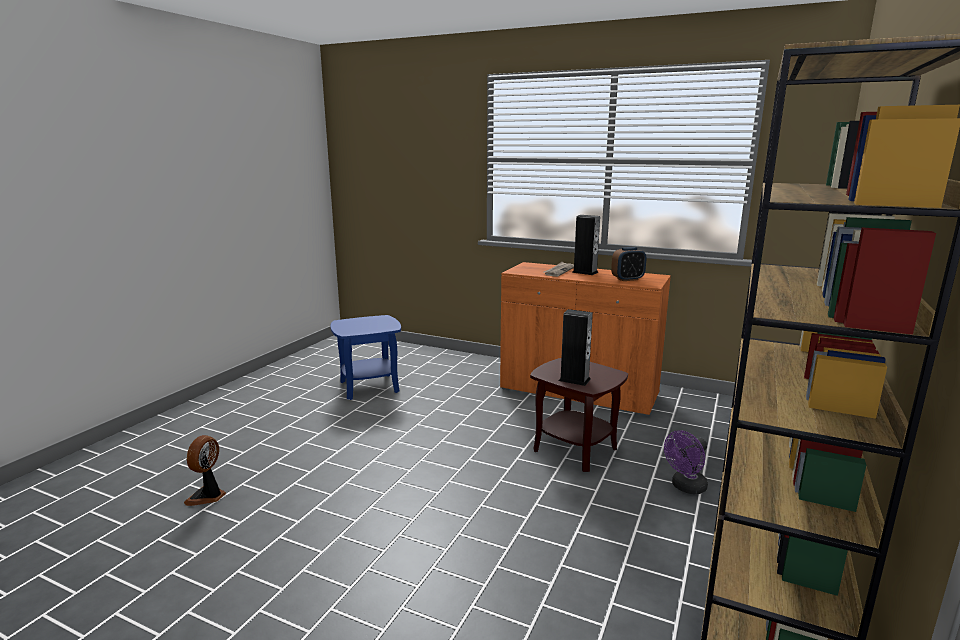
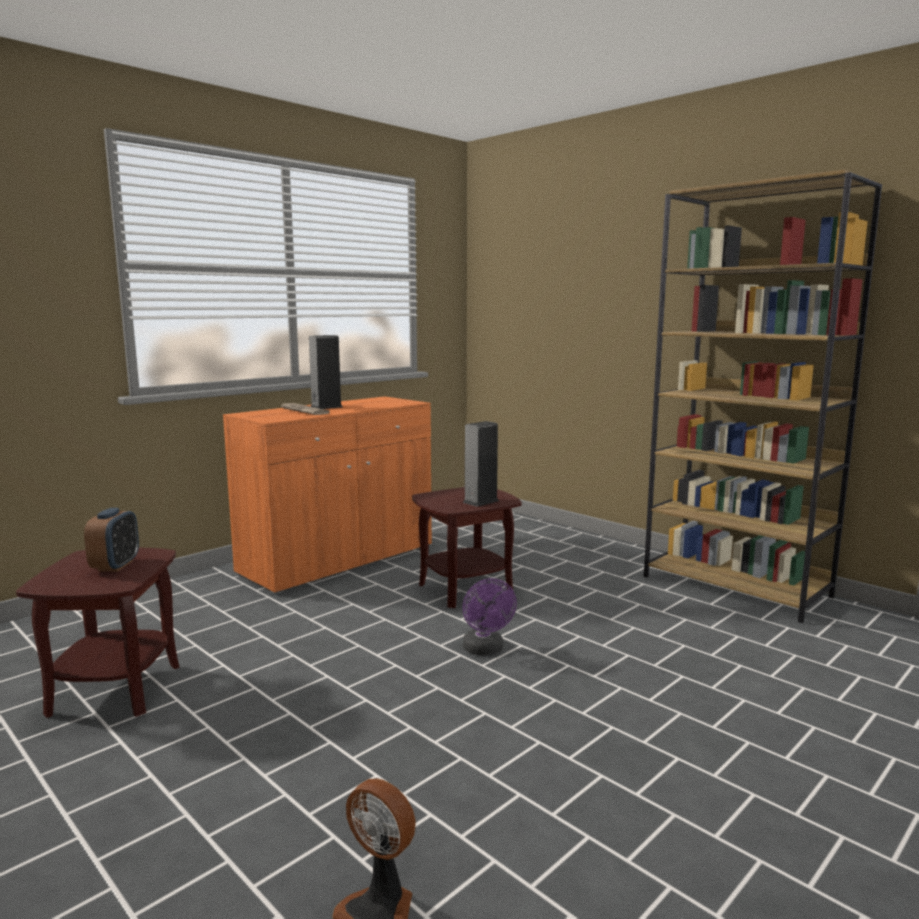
camera: 70 degrees left, 5 degrees down
blue side table [331,315,401,400] -> brown side table [16,548,180,718]
alarm clock [611,247,646,281] -> alarm clock moved to [84,508,139,572]
purple fan [664,430,708,494] -> purple fan moved to [462,578,517,656]

